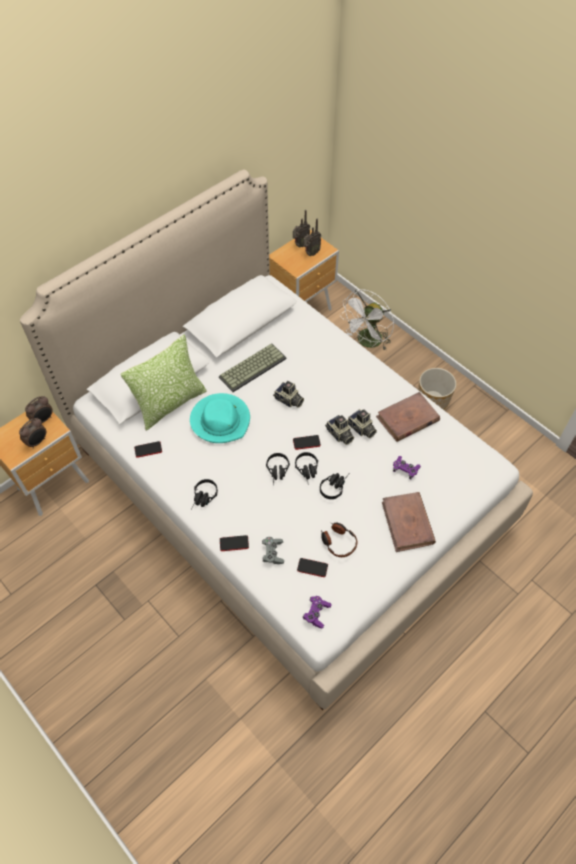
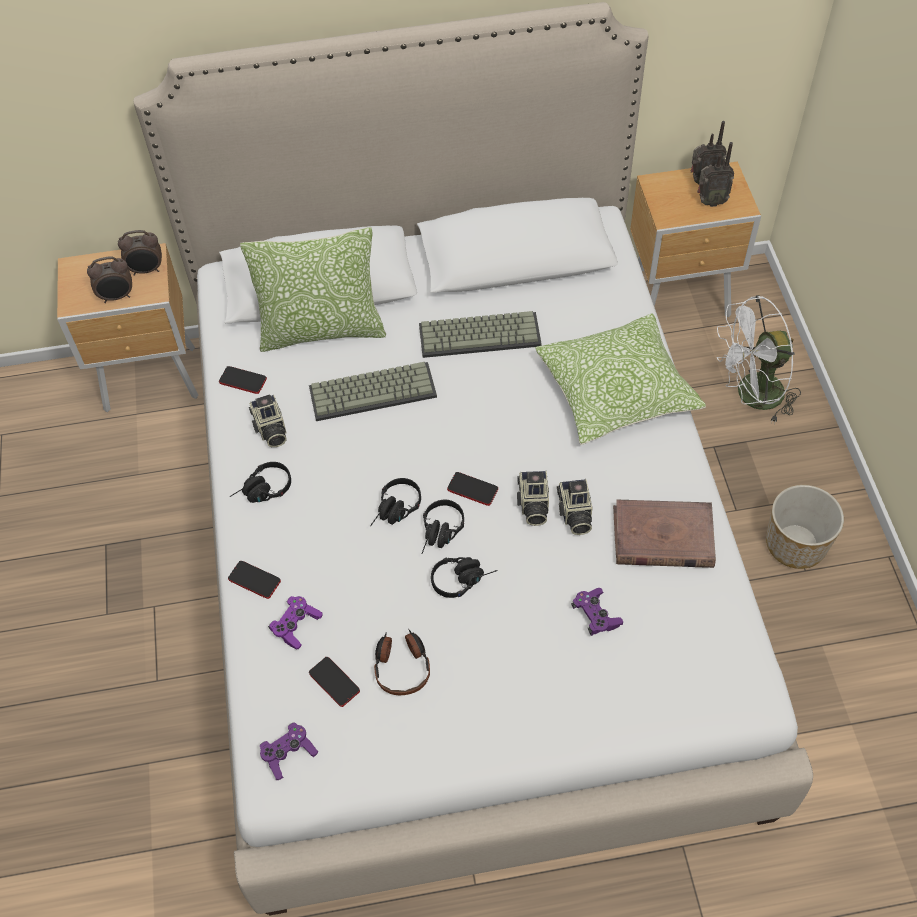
camera: 35 degrees right, 0 degrees up
turquoise hat [190,393,250,443] -> keyboard [309,362,437,421]
grey game controller [262,537,284,564] -> purple game controller [268,596,323,650]
camera [273,381,304,408] -> camera moved to [249,394,287,447]
brown book [382,492,436,552] -> none
none -> pillow [535,313,706,445]

